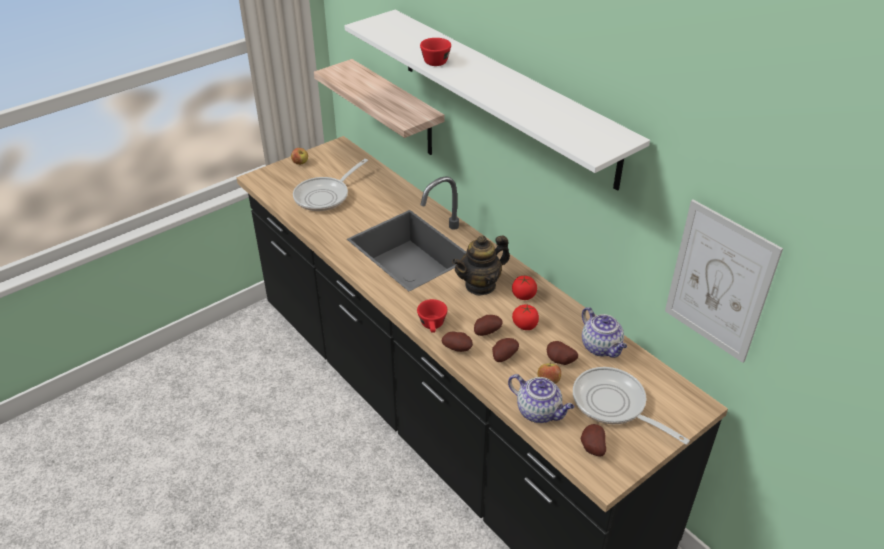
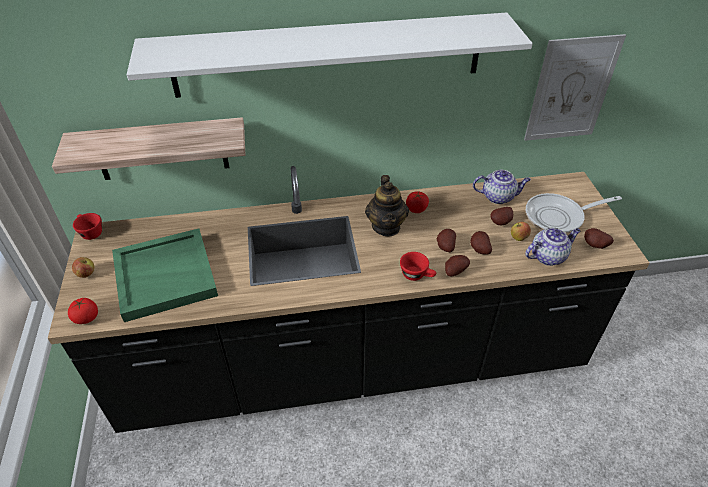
camera: 60 degrees left, 5 degrees up
frying pan [293,159,368,211] -> green tray [112,228,218,322]
red cup [420,38,451,66] -> red cup moved to [73,213,102,240]
tomato [512,304,539,330] -> tomato moved to [68,298,98,324]

